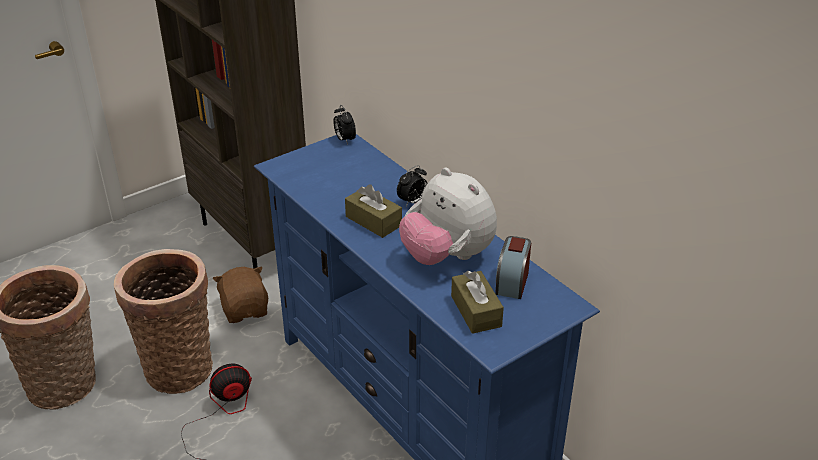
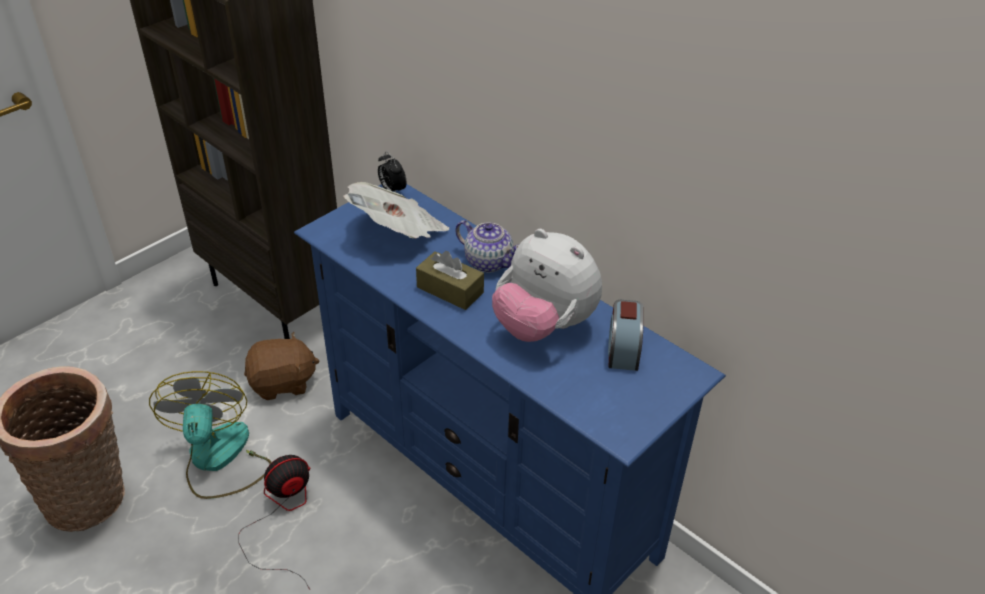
camera: 10 degrees left, 5 degrees up
basket [114,249,213,394] -> fan [149,371,272,499]
brown plush toy [213,266,268,323] -> brown plush toy turned 105 degrees clockwise [244,332,320,400]
alarm clock [397,165,428,206] -> teapot [455,220,519,273]
brown tissue box [451,271,504,334] -> none
none -> newspaper [343,182,449,239]

